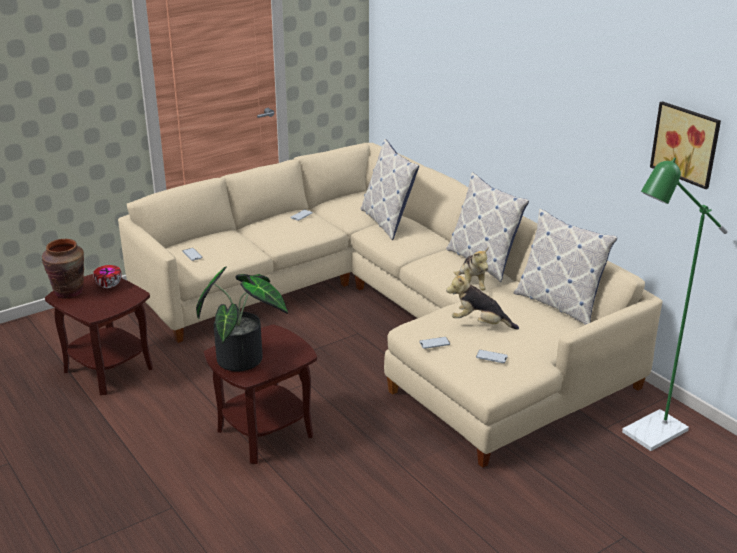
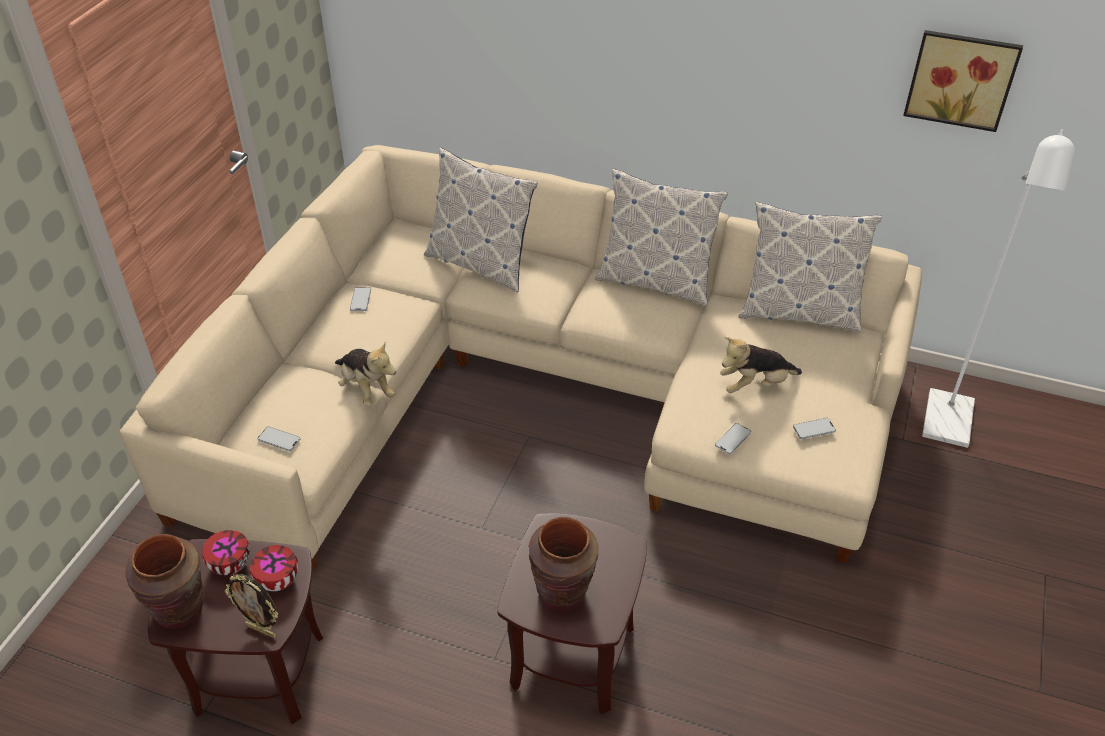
camera: 35 degrees left, 15 degrees up
potted plant [196,267,288,371] -> brown vase [528,517,599,611]
plush toy [455,248,488,291] -> plush toy moved to [335,343,396,406]
green floor lamp [622,157,728,451] -> white floor lamp [922,129,1075,448]
none -> picture frame [224,574,278,638]
none -> bowl [250,545,298,591]

